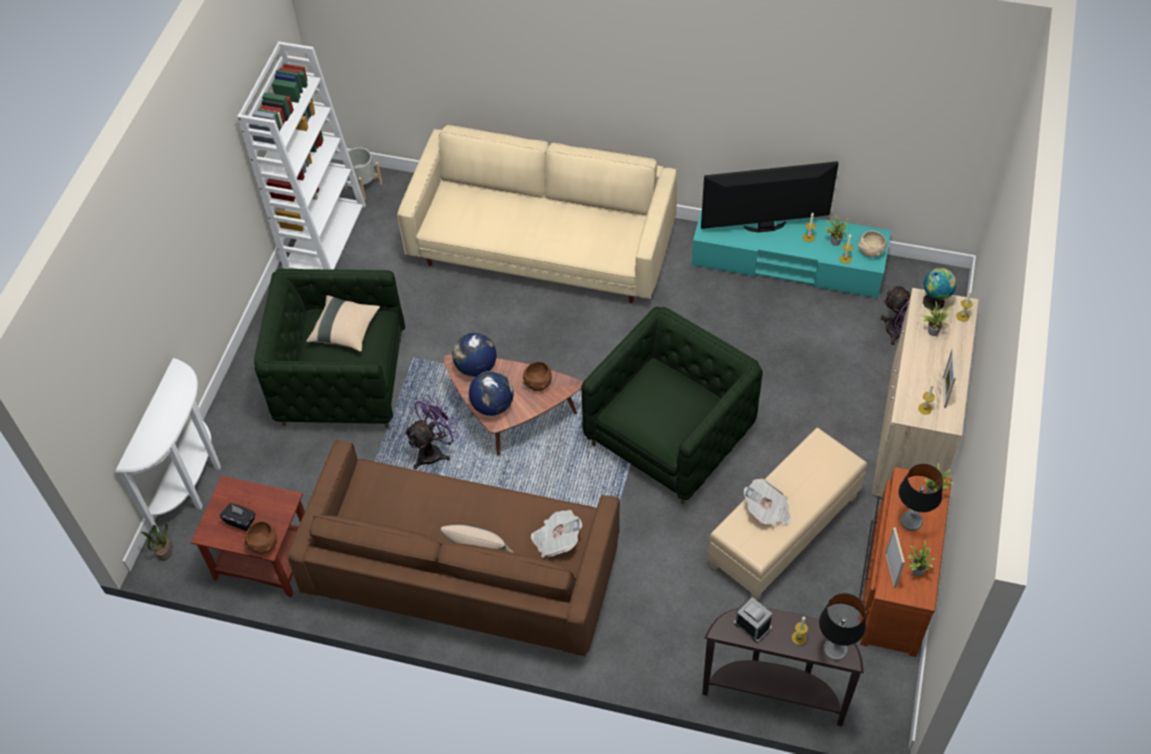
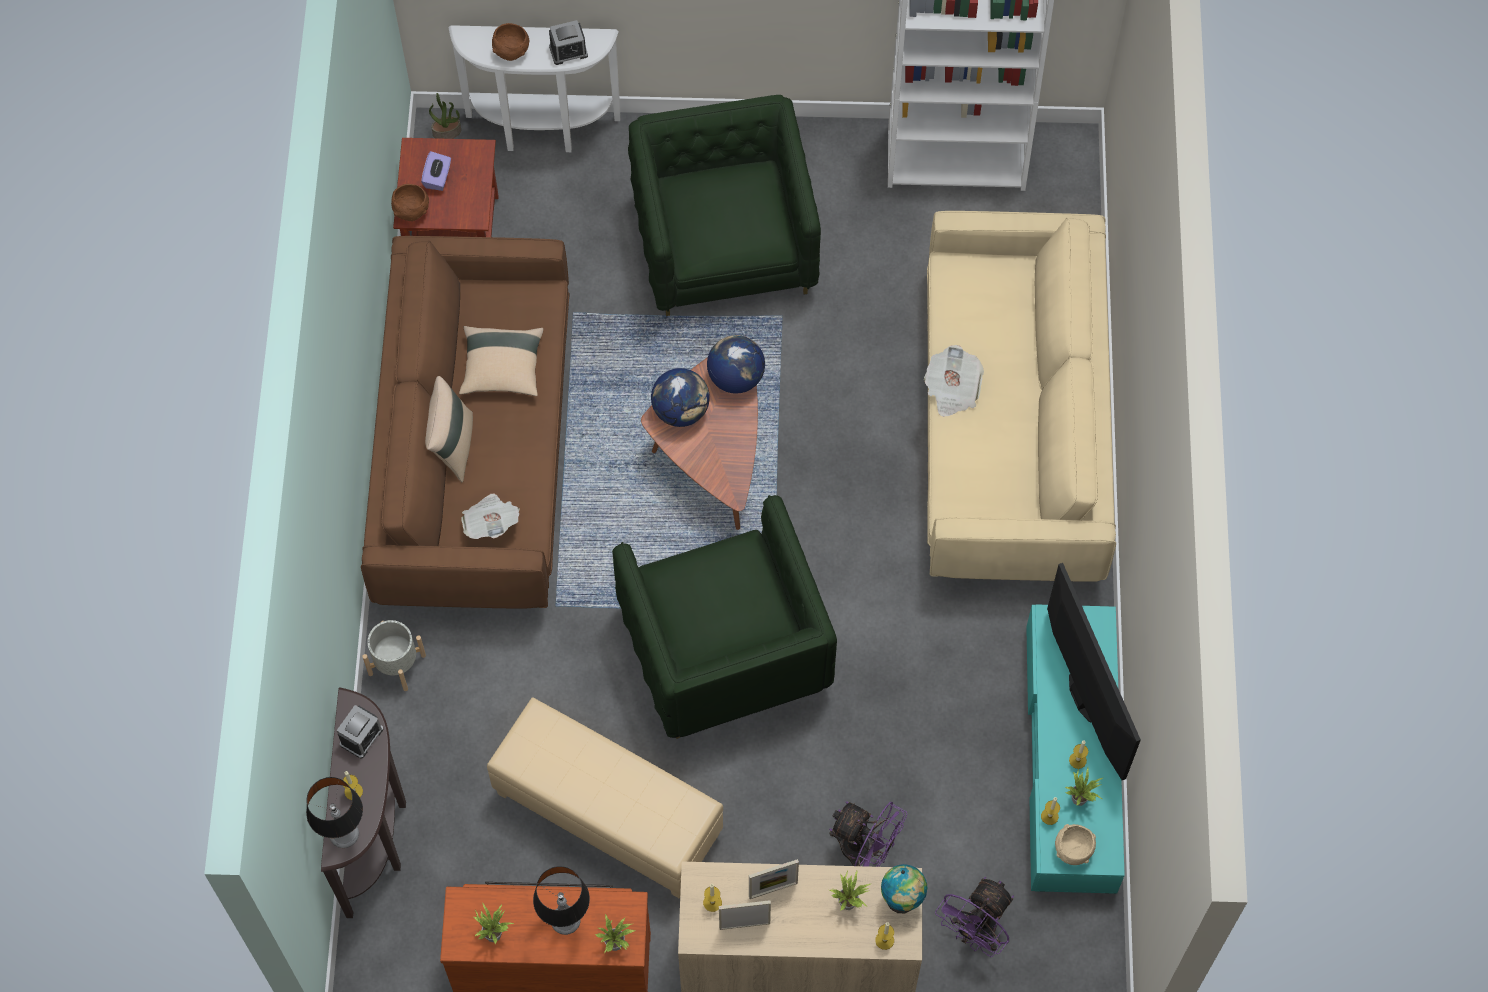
camera: 75 degrees right, 10 degrees up
black tissue box [220,503,255,531] -> purple tissue box [421,151,451,191]
beige pillow [306,295,380,352] -> beige pillow moved to [459,326,543,396]
grey planter [344,147,383,200] -> grey planter moved to [362,620,426,691]
purple fan [404,395,461,469] -> purple fan moved to [829,801,908,867]
brown bowl [523,362,552,391] -> brown bowl moved to [492,23,529,61]
green armchair [581,307,763,504] -> green armchair turned 45 degrees clockwise [612,495,837,739]
newspaper [744,479,791,526] -> newspaper moved to [924,345,984,417]
picture frame [885,527,905,588] -> picture frame moved to [749,859,799,899]
none -> alarm clock [549,20,588,65]

